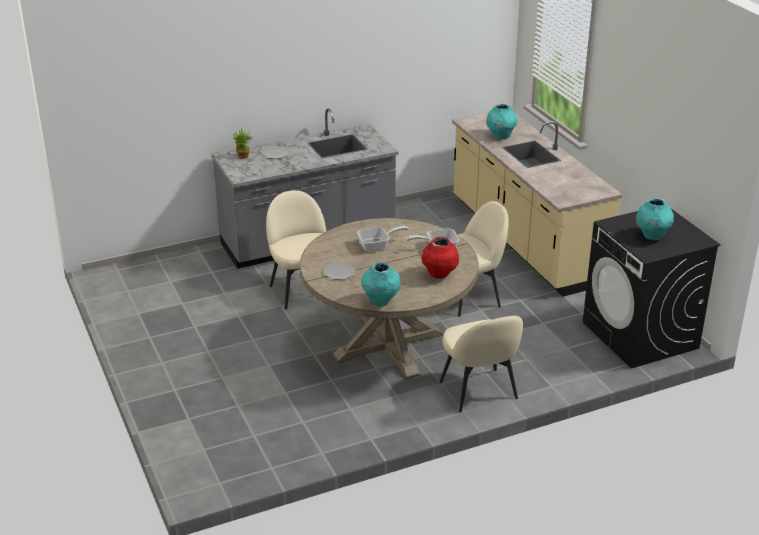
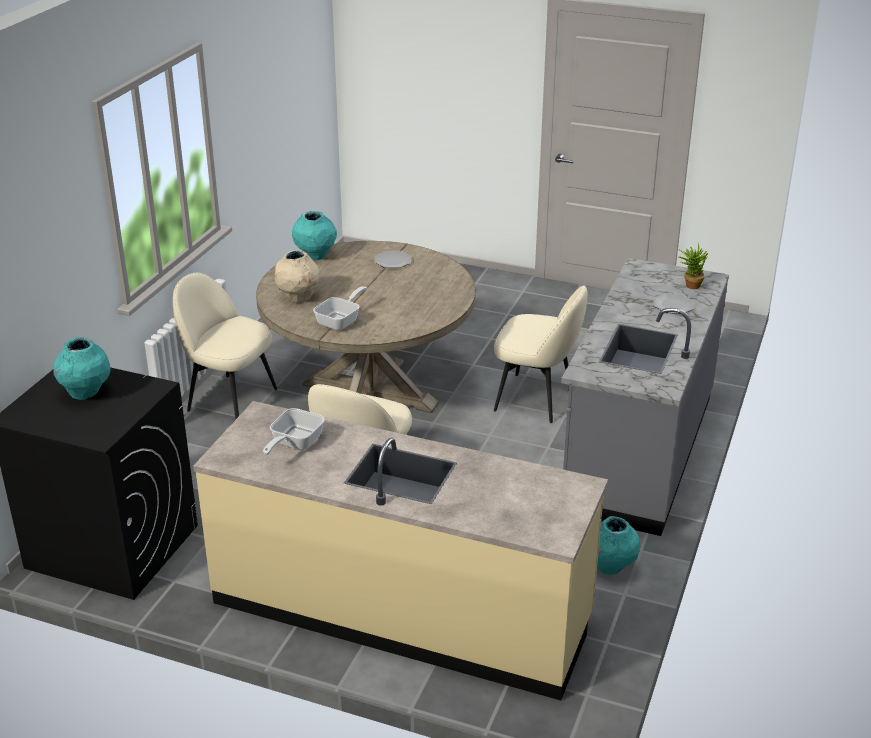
camera: 135 degrees right, 0 degrees up
frying pan [357,226,409,252] -> frying pan moved to [263,408,325,455]
red vase [421,237,459,279] -> beige vase [275,249,320,303]
turquoise vase [486,104,517,139] -> turquoise vase moved to [597,516,640,575]

